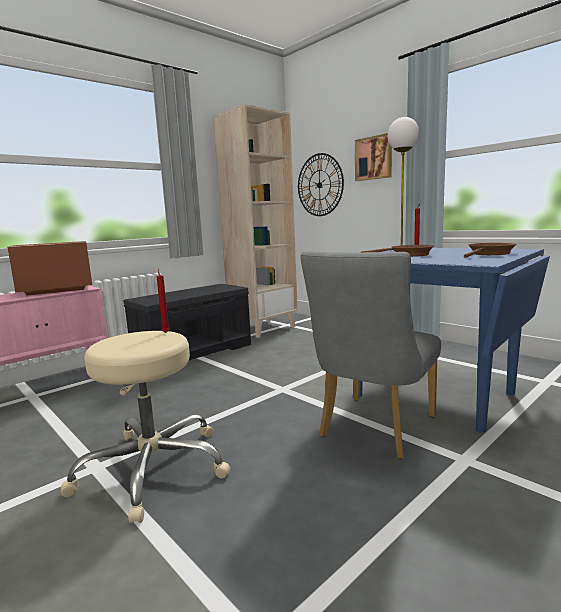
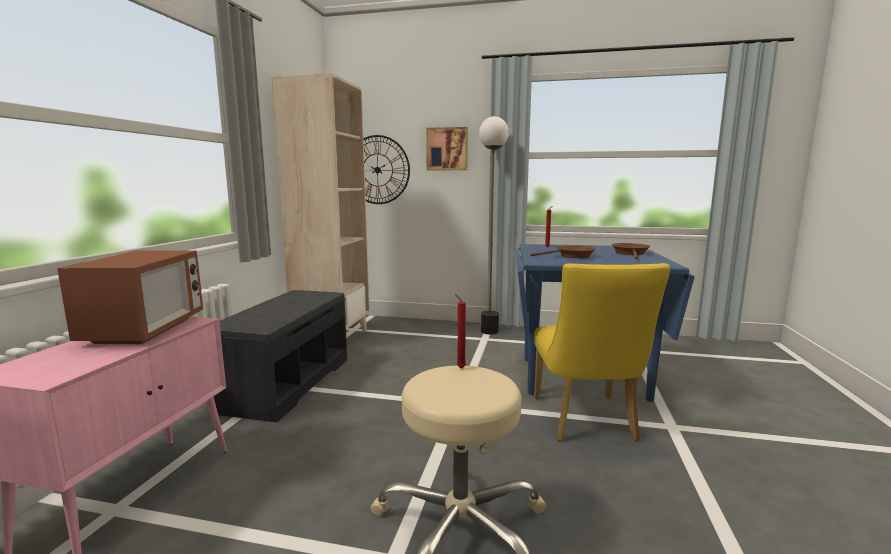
camera: 35 degrees left, 0 degrees up
microwave [7,241,92,295] -> microwave turned 150 degrees clockwise [57,250,203,344]
grey chair [300,251,441,459] -> yellow chair [534,263,670,441]

